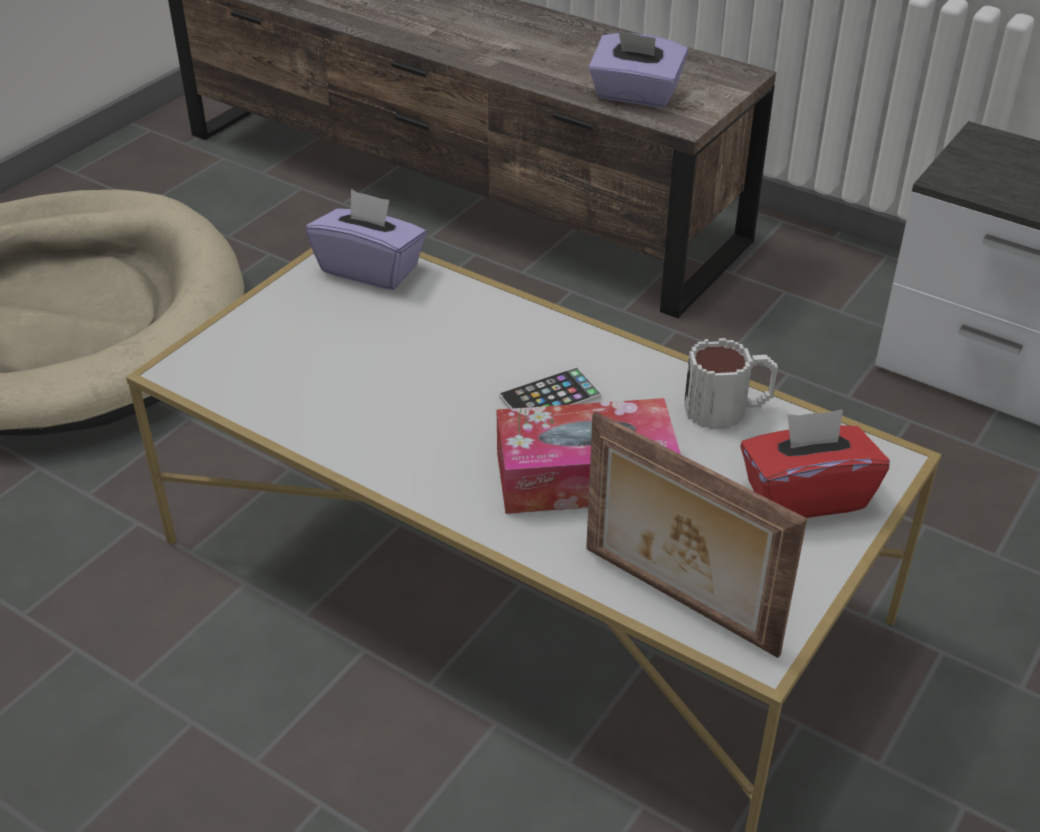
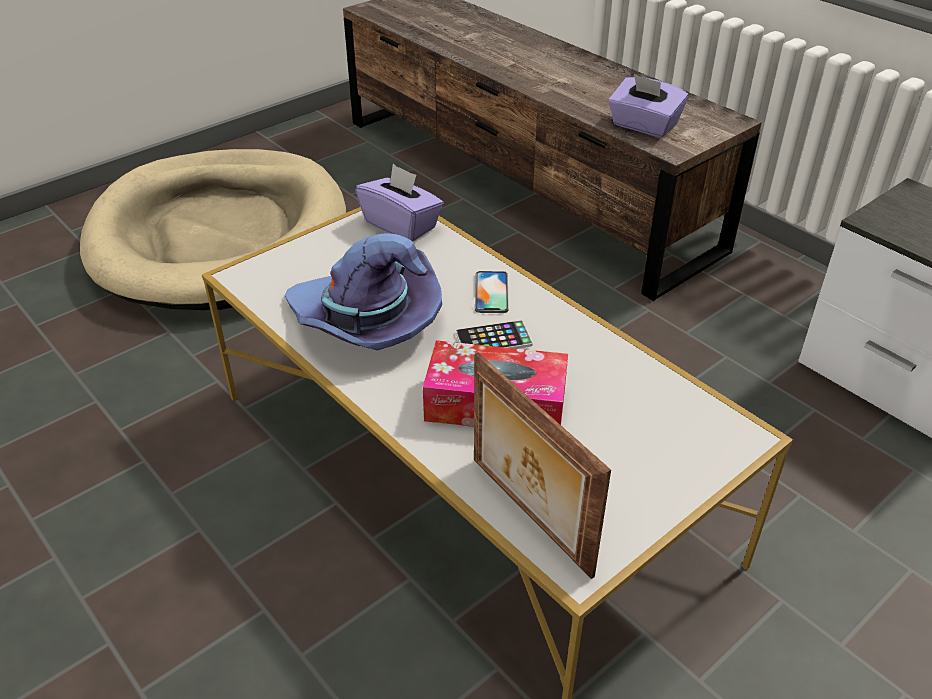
camera: 15 degrees right, 0 degrees up
mug [684,338,778,430] -> none
red tissue box [740,410,890,518] -> none
none -> purple hat [285,234,442,350]
none -> phone [475,271,509,313]

